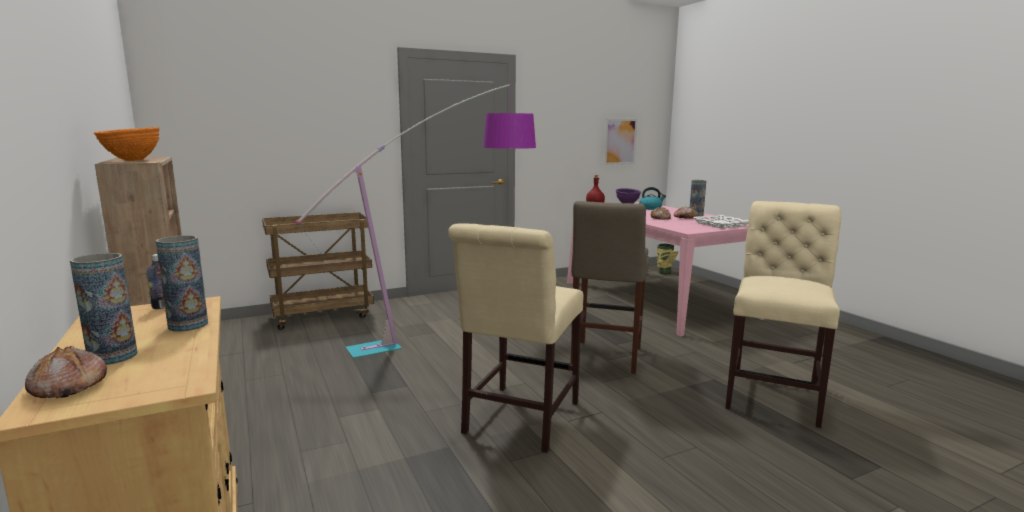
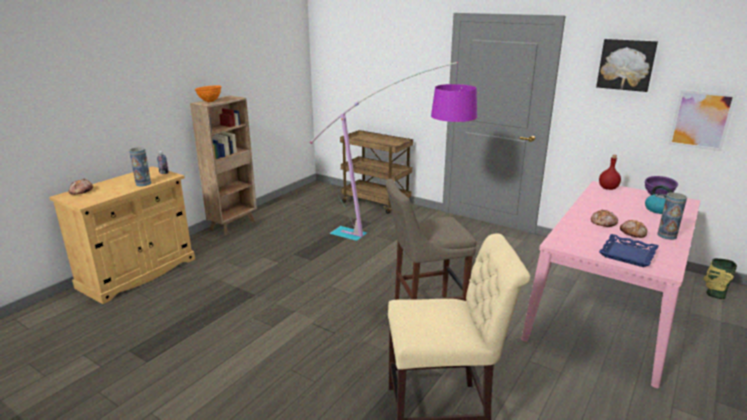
camera: 60 degrees right, 10 degrees up
vase [70,253,137,365] -> none
beige chair [448,224,584,453] -> none
white tray [693,215,749,228] -> blue tray [599,234,658,267]
none -> picture [596,39,658,92]

